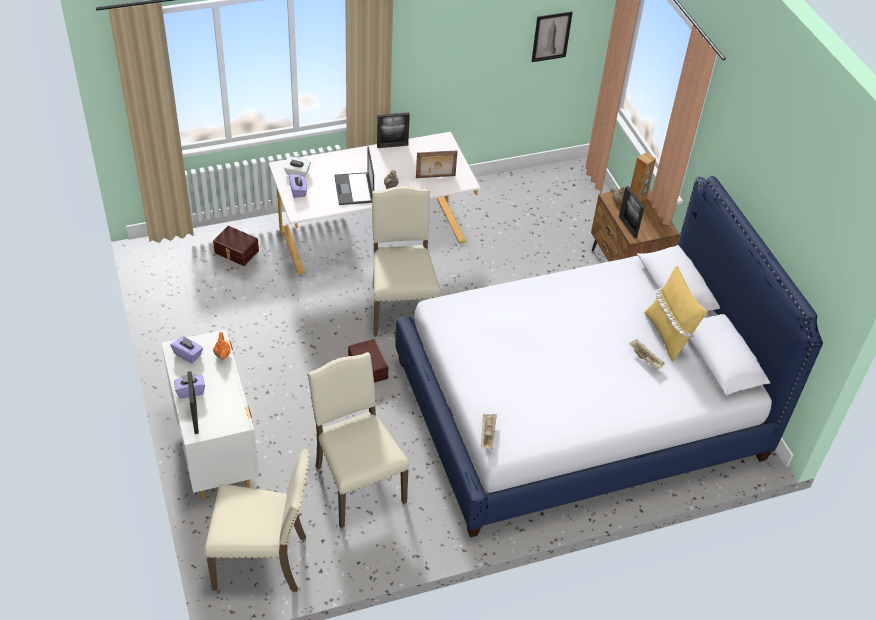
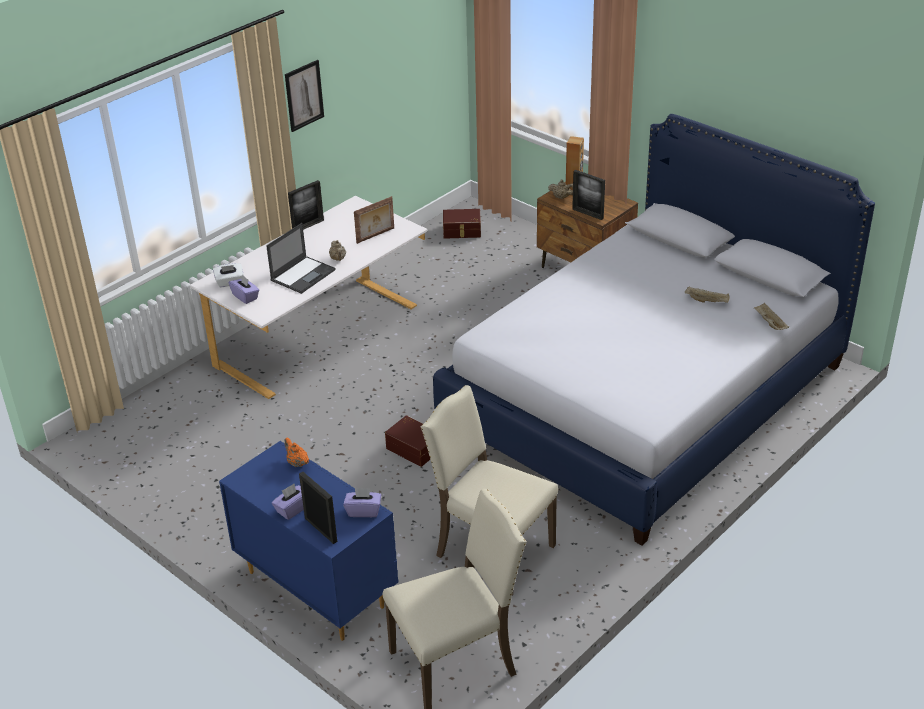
camera: 25 degrees left, 10 degrees down
white dresser [161,329,259,500] -> blue dresser [219,441,399,641]
purple tissue box [170,336,203,363] -> purple tissue box moved to [343,488,381,517]
brown storage box [213,226,259,266] -> brown storage box moved to [443,209,481,239]
laptop [334,146,374,205] -> laptop turned 105 degrees counterclockwise [266,223,335,294]
beige chair [372,186,441,336] -> none
beige tray [481,414,497,449] -> beige tray moved to [754,303,789,330]
picture [532,11,573,62] -> picture moved to [285,60,324,132]
yellow pillow [644,265,707,362] -> none

